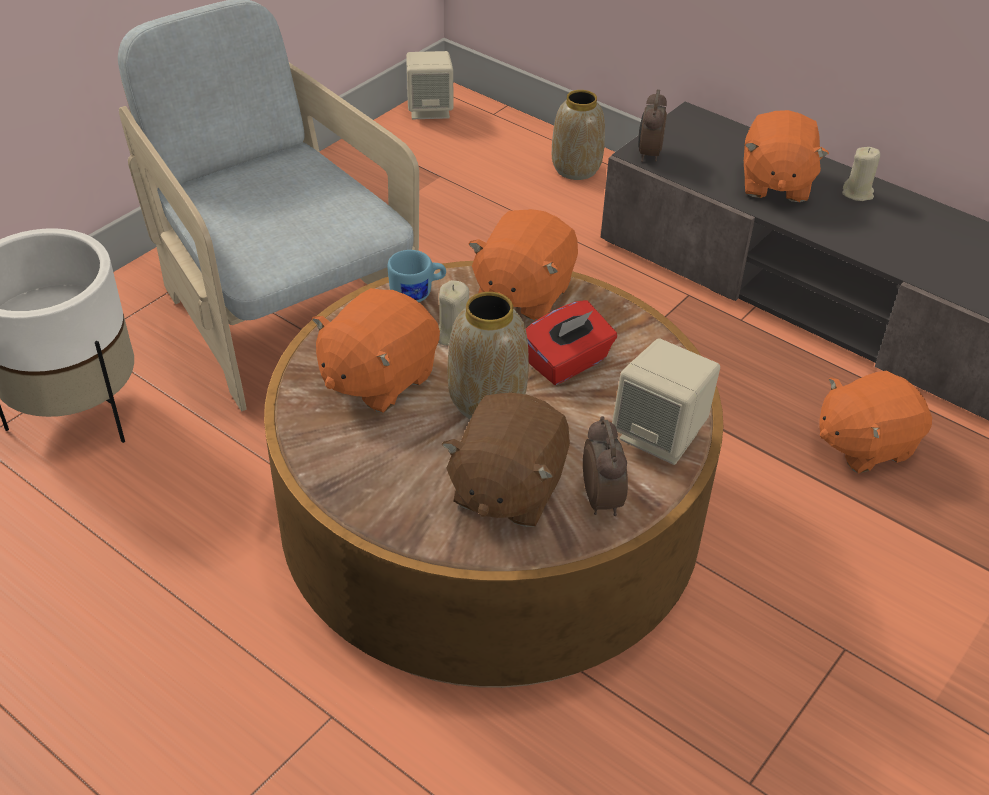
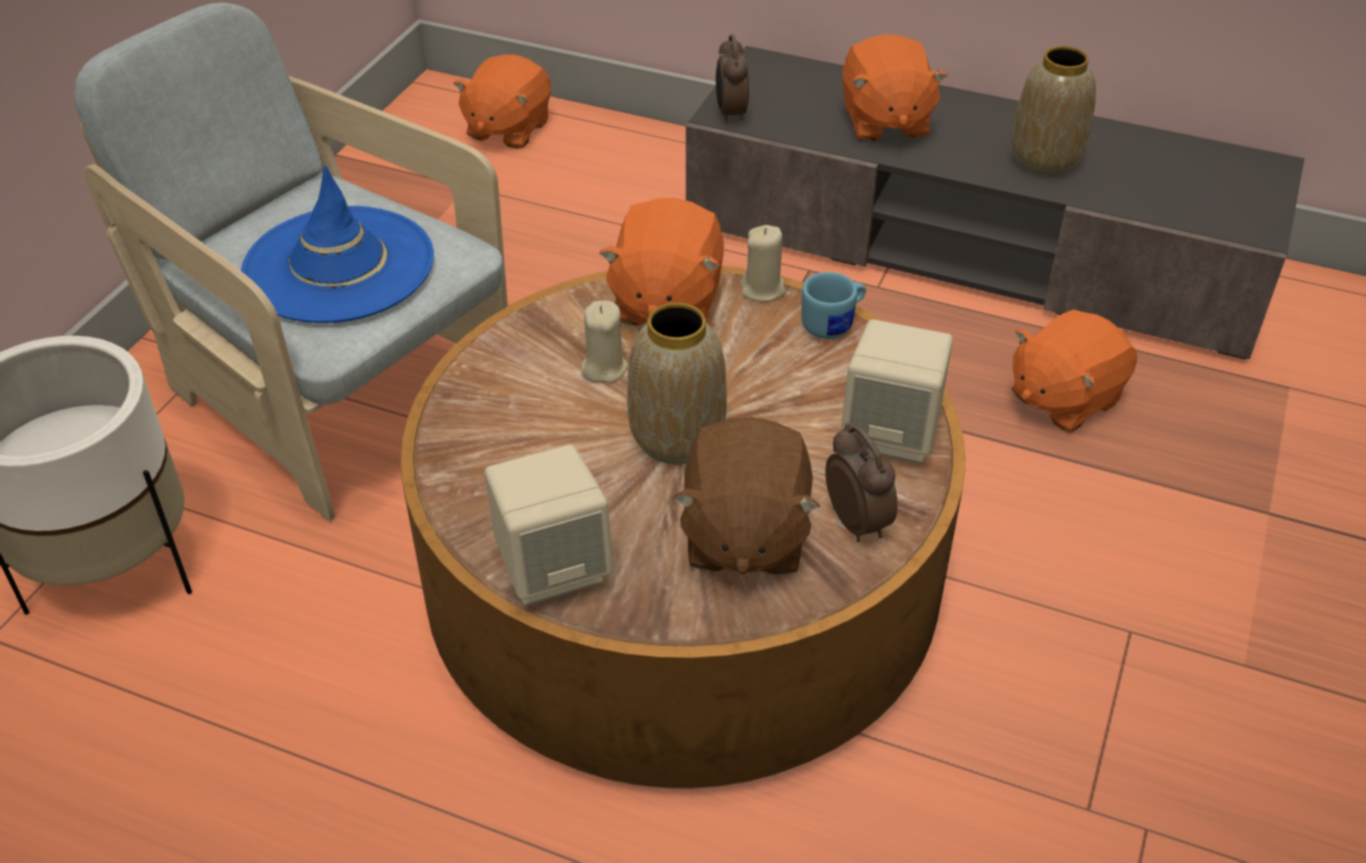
camera: 15 degrees left, 0 degrees up
orange plush toy [312,288,440,413] -> orange plush toy moved to [453,55,551,149]
blue mug [388,250,446,302] -> blue mug moved to [802,272,866,339]
beige speaker [406,51,454,119] -> beige speaker moved to [484,445,614,606]
red tissue box [526,300,617,385] -> none
vase [552,90,605,180] -> vase moved to [1012,46,1096,176]
beige candle [842,147,880,201] -> beige candle moved to [741,225,786,302]
none -> blue hat [241,165,434,323]

